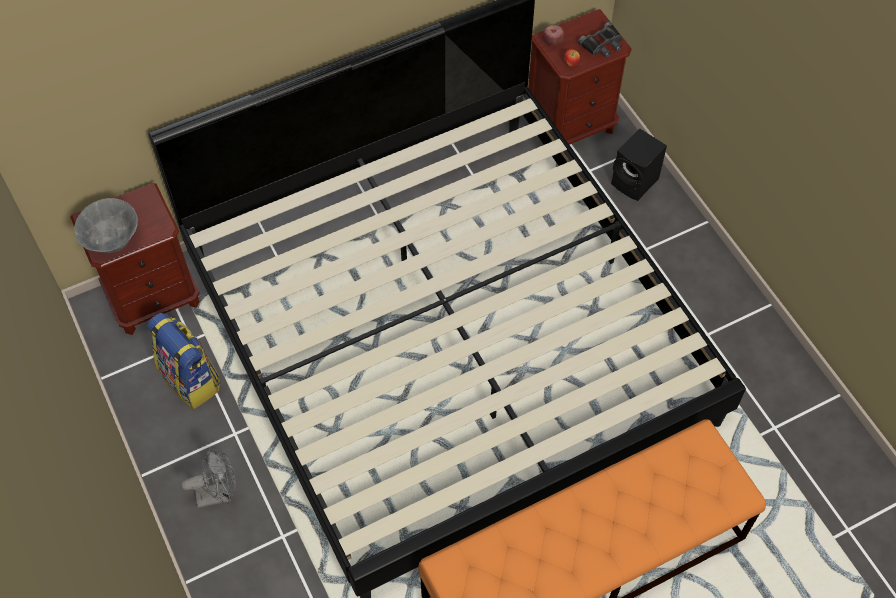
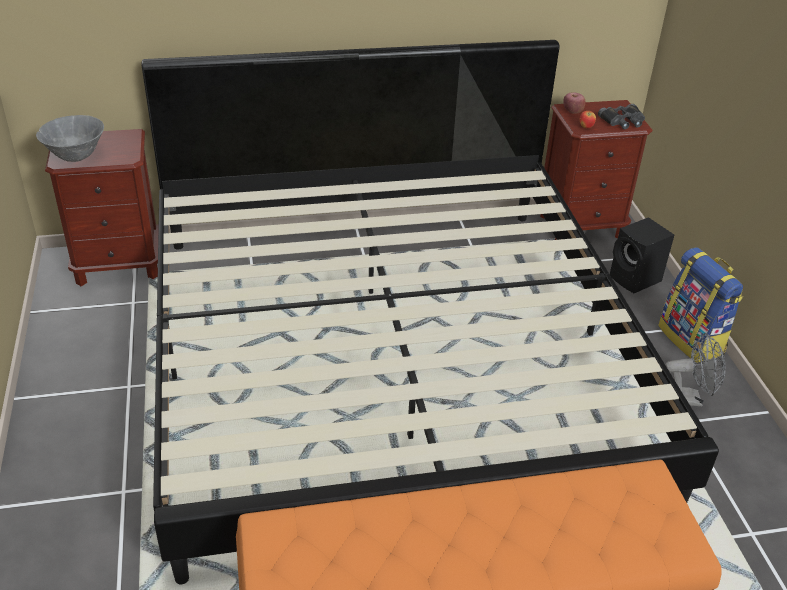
camera: 15 degrees right, 20 degrees down
backpack [148,313,220,409] -> backpack moved to [658,248,743,363]
grey fan [181,447,236,508] -> grey fan moved to [665,333,726,406]

